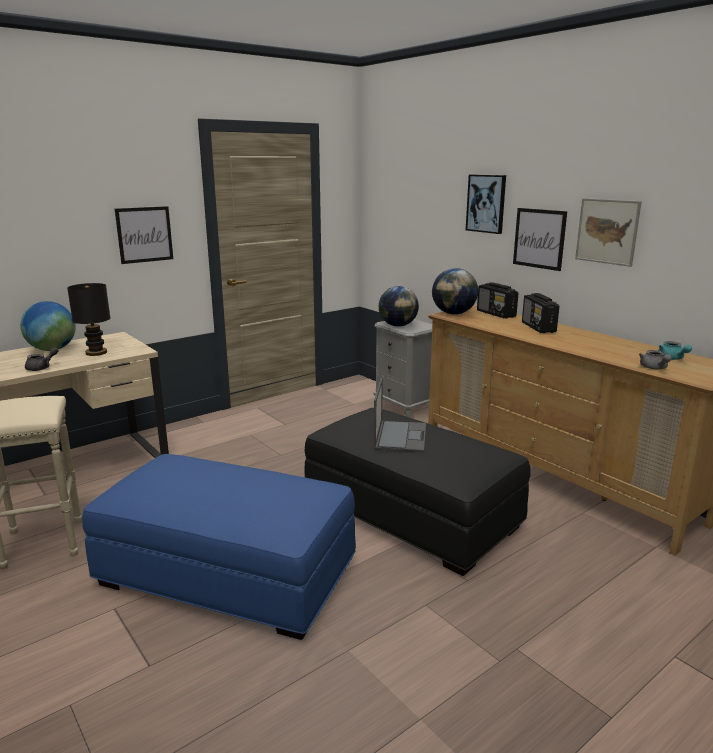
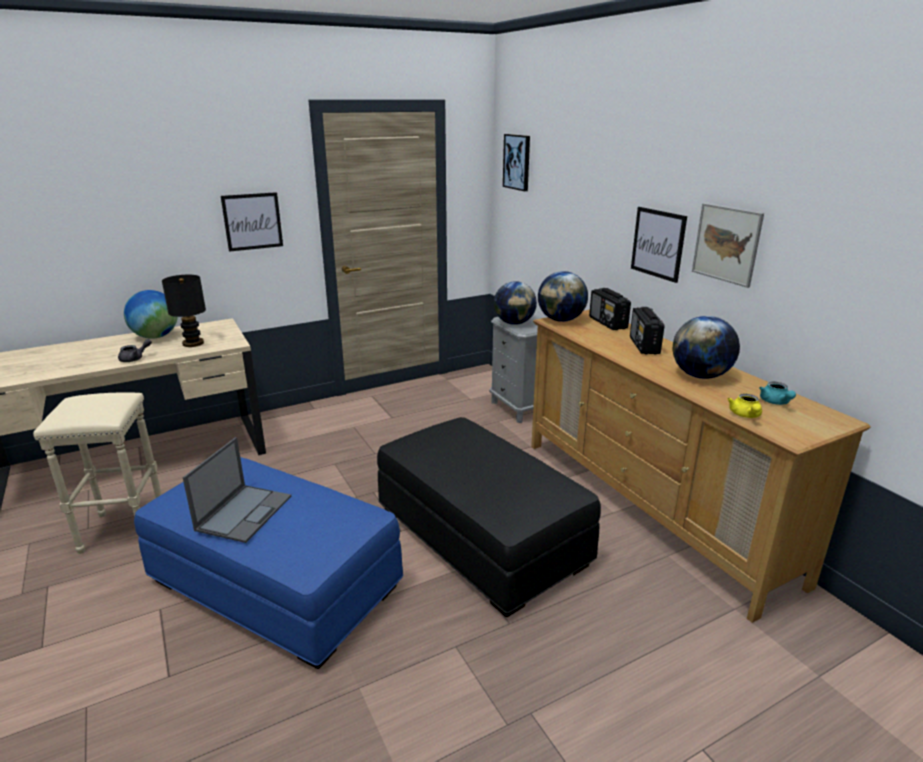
camera: 10 degrees right, 5 degrees up
laptop [374,378,426,452] -> laptop moved to [182,437,291,543]
picture [466,175,506,234] -> picture moved to [503,134,530,191]
grey teapot [639,350,672,369] -> yellow teapot [727,394,762,418]
none -> globe [673,316,740,379]

